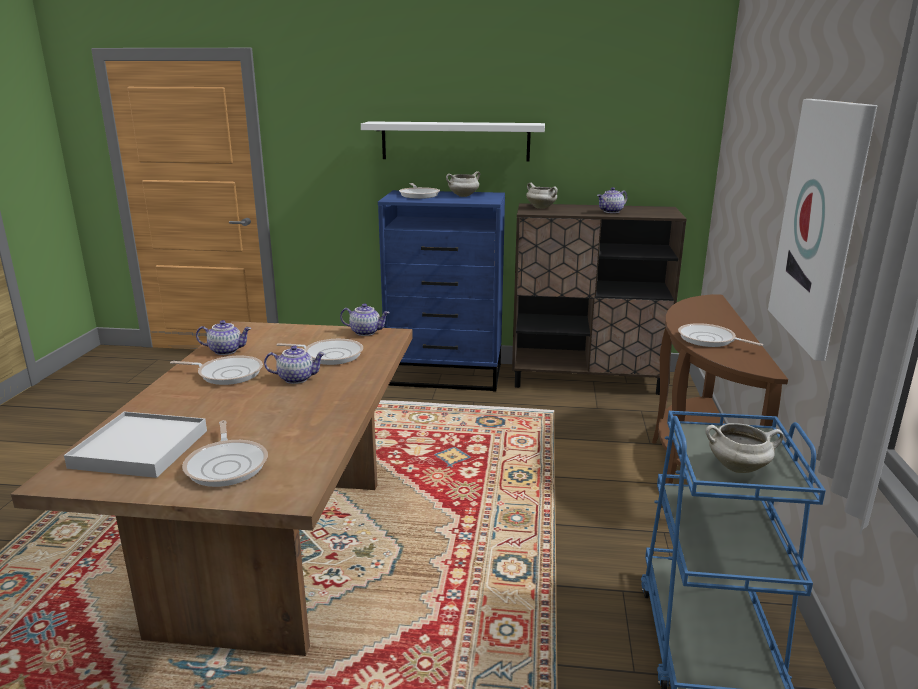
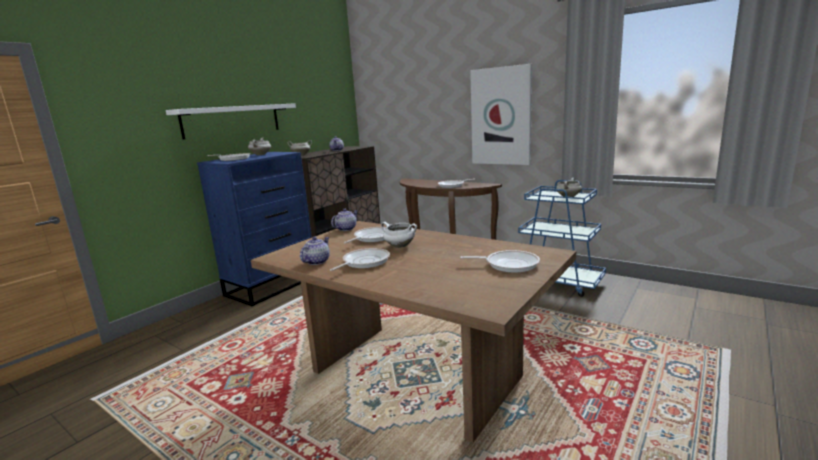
camera: 60 degrees left, 5 degrees down
white tray [64,412,207,478] -> none
teapot [264,345,325,384] -> white cooking pot [381,222,417,248]

